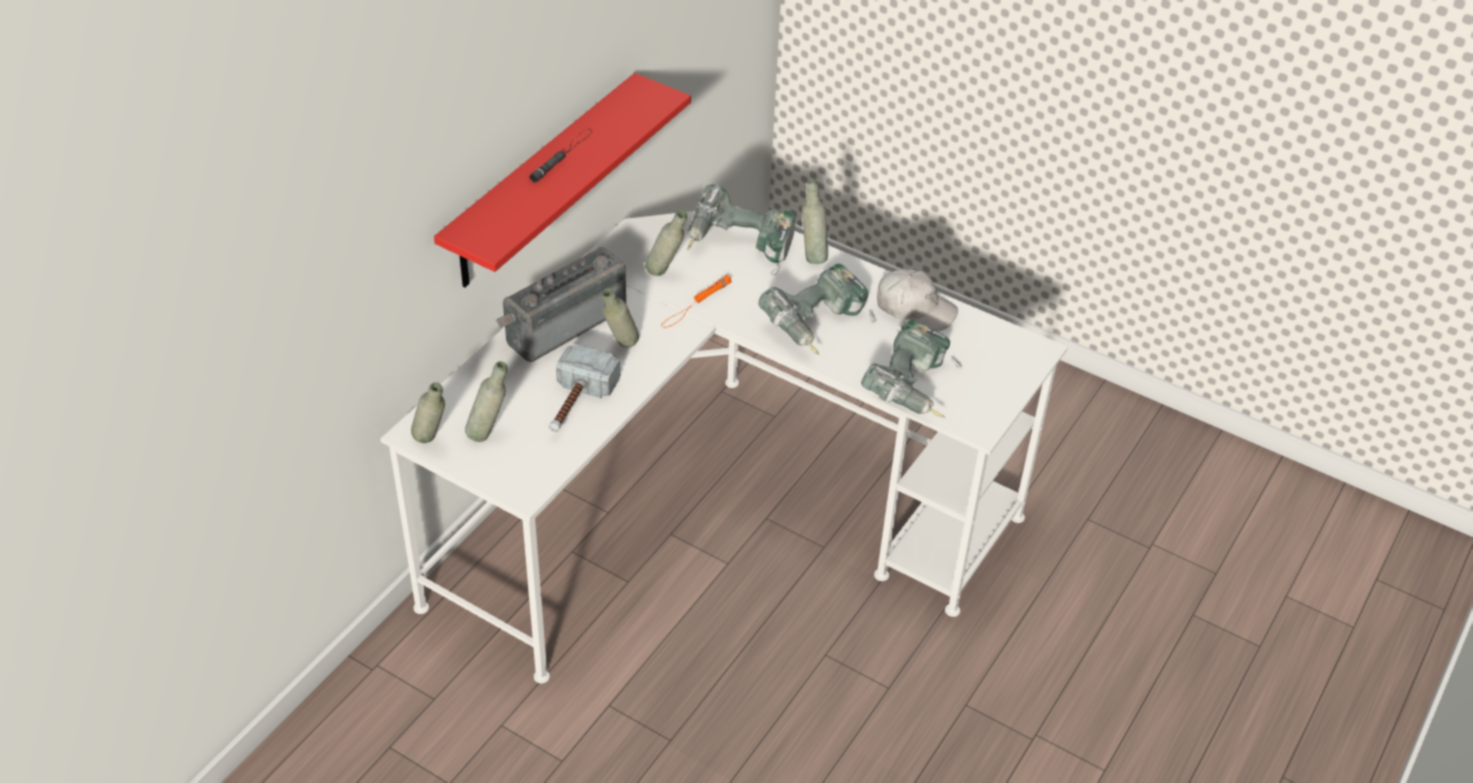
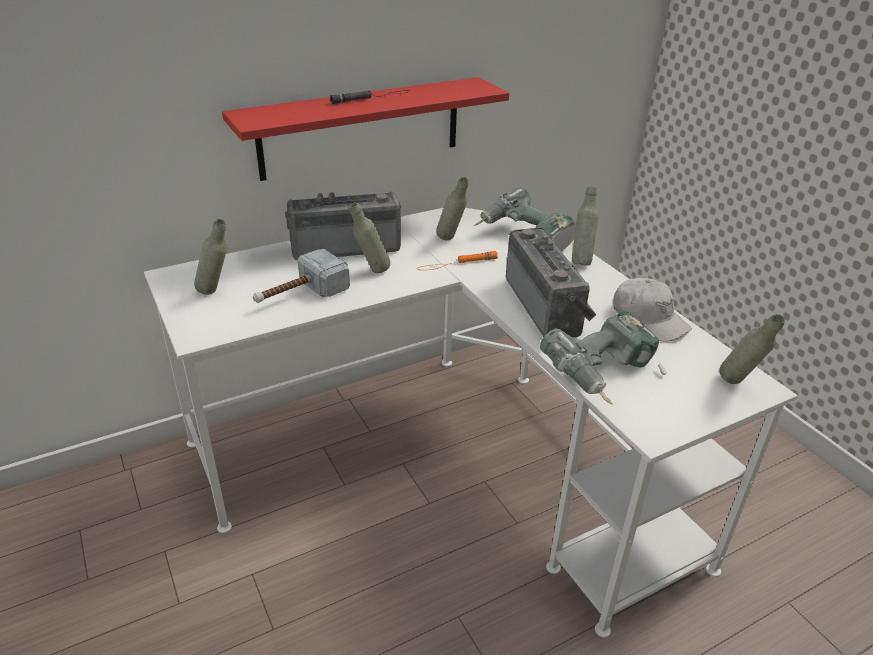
camera: 30 degrees right, 10 degrees down
grey bottle [411,382,445,443] -> grey bottle moved to [719,314,785,384]
power drill [758,263,876,355] -> radio [506,228,596,338]

